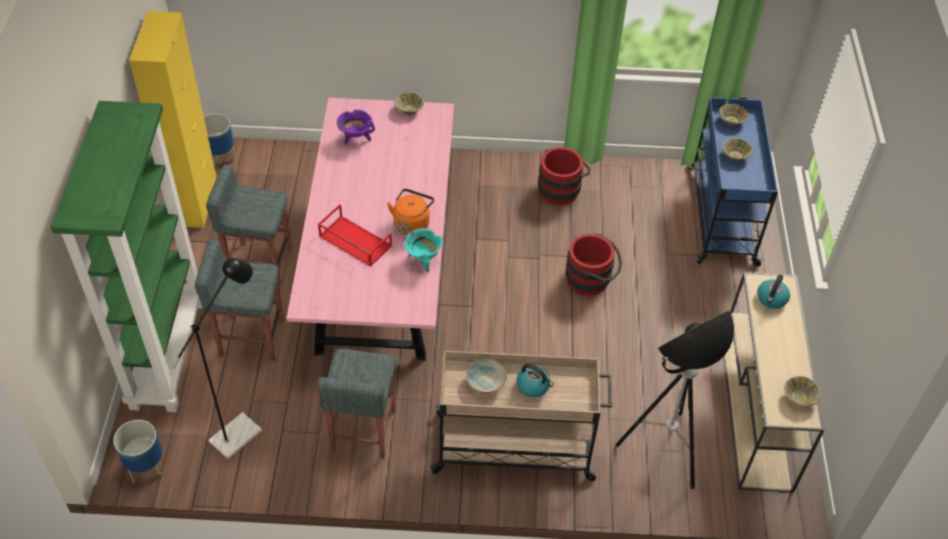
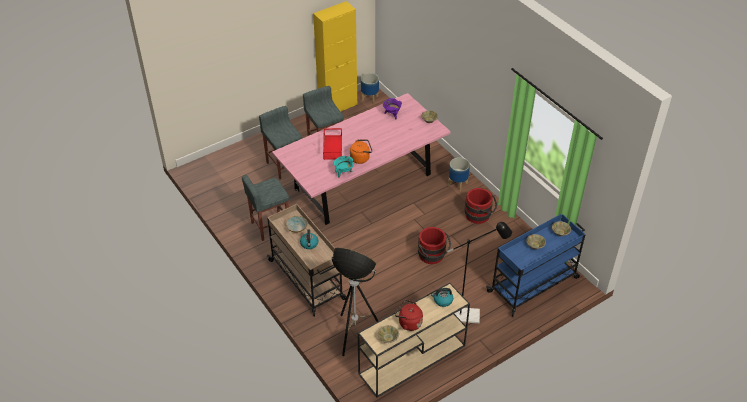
camera: 55 degrees right, 5 degrees down
green bookcase [51,101,203,412] -> none
planter [113,420,163,483] -> planter moved to [448,157,470,191]
black floor lamp [171,258,262,459] -> black floor lamp moved to [447,222,512,323]
none -> red kettle [395,300,423,331]

